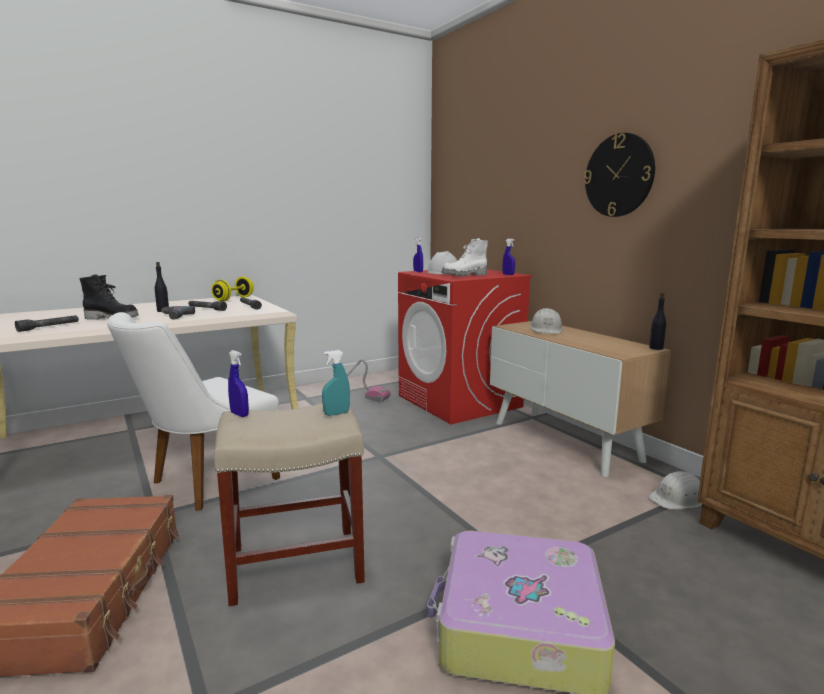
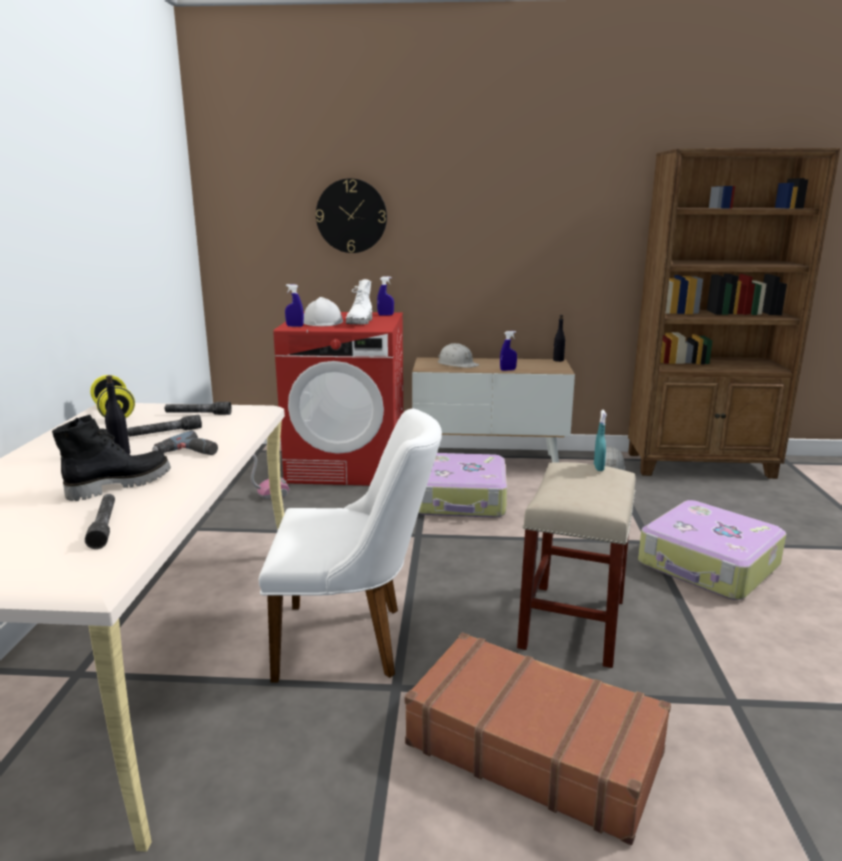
camera: 55 degrees left, 5 degrees up
white chair [107,312,280,511] -> white chair turned 75 degrees counterclockwise [258,409,442,683]
blue spray bottle [228,350,249,417] -> blue spray bottle moved to [500,331,517,371]
wall clock [584,133,655,217] -> wall clock moved to [316,178,387,253]
none -> suitcase [419,453,507,518]

